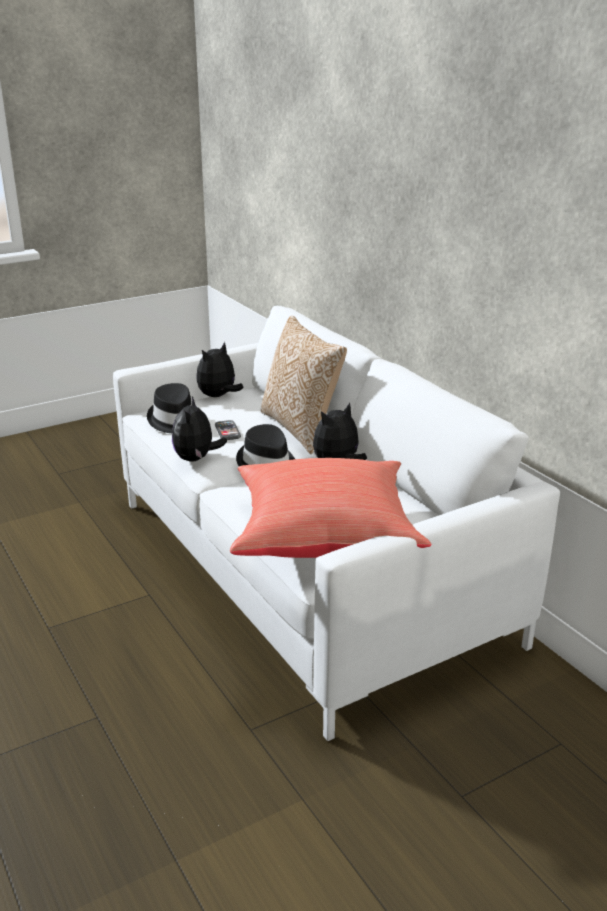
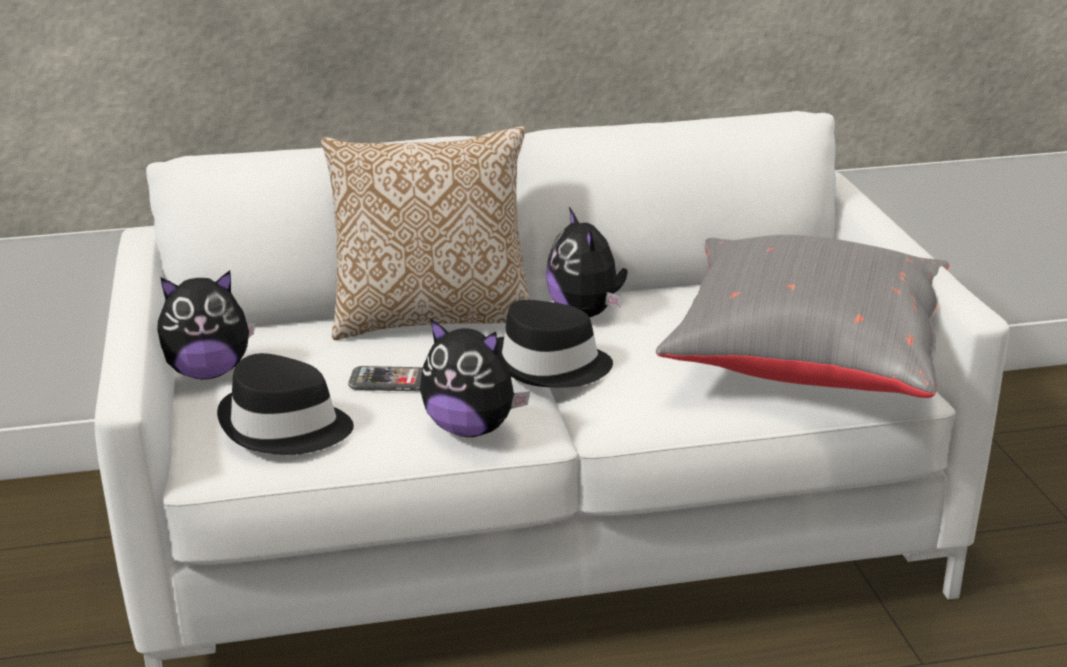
camera: 70 degrees left, 0 degrees up
plush toy [196,342,243,397] -> plush toy turned 75 degrees counterclockwise [157,270,255,379]
red pillow [230,458,431,558] -> grey pillow [656,235,949,398]

